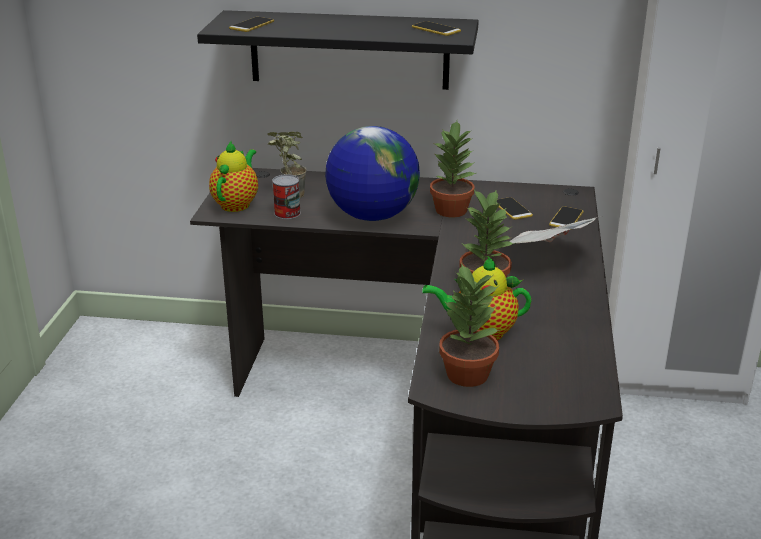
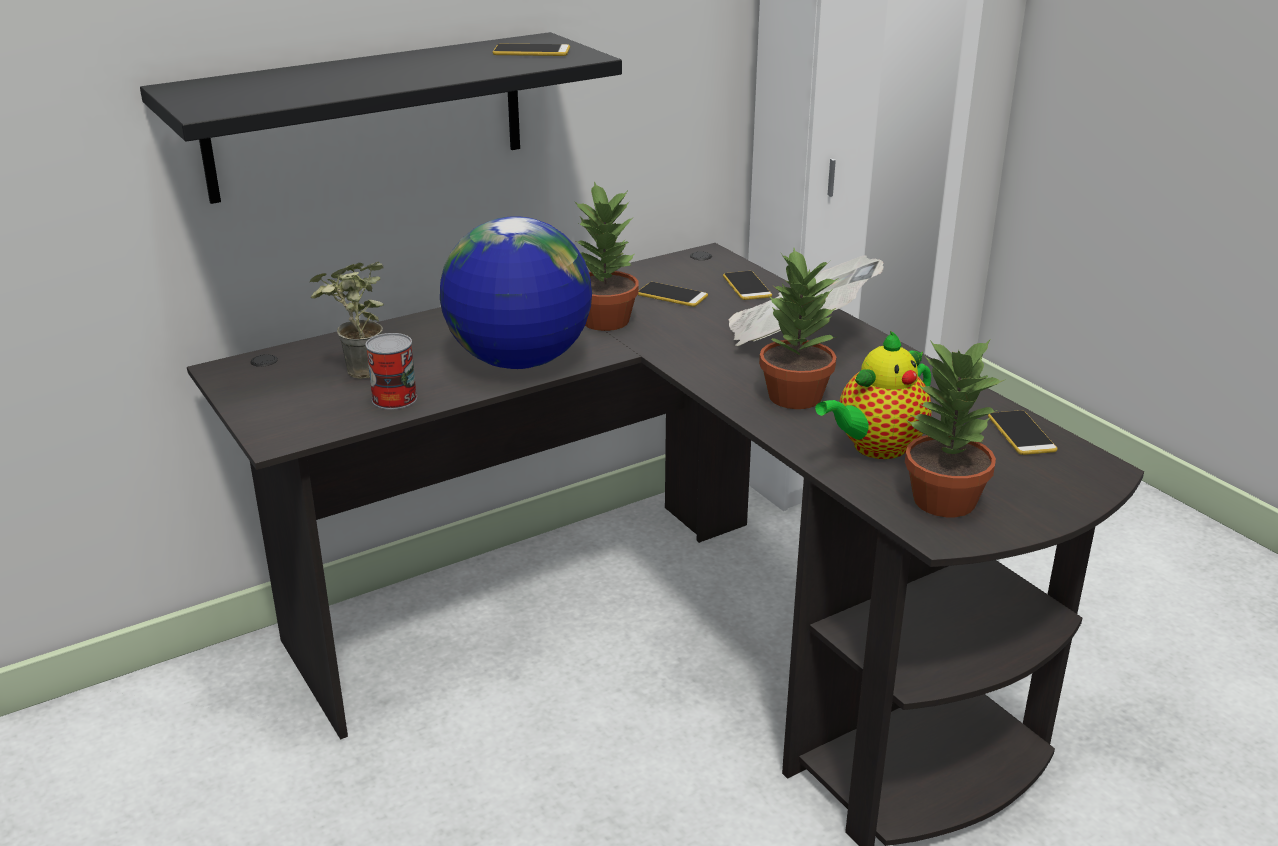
camera: 40 degrees left, 0 degrees up
teapot [209,141,258,212] -> none
phone [229,17,274,32] -> phone moved to [988,410,1058,455]

